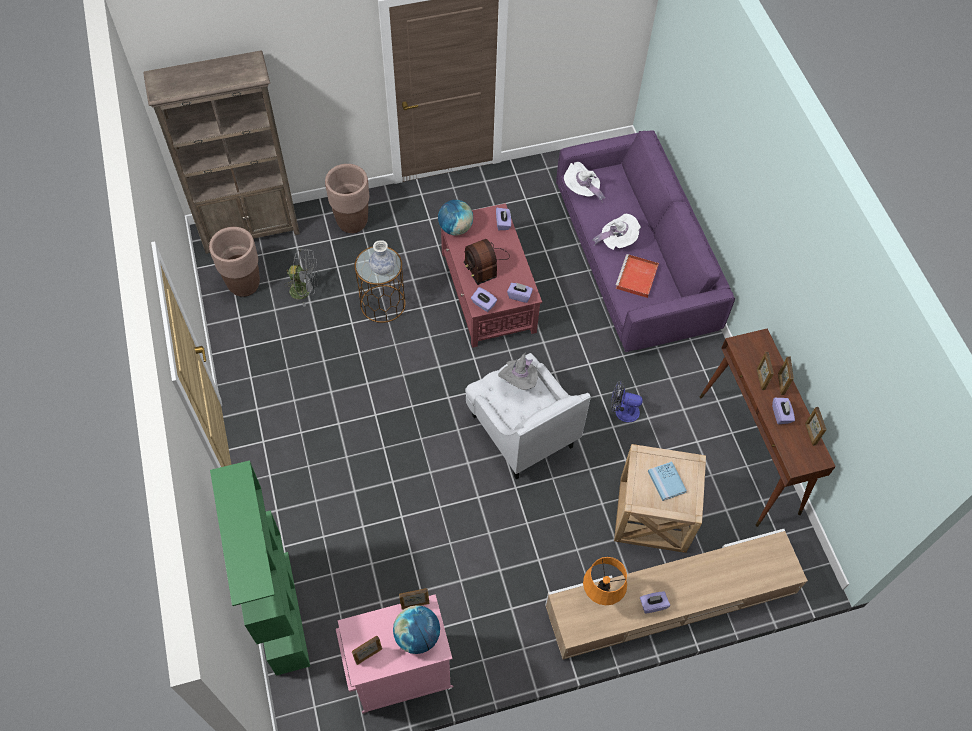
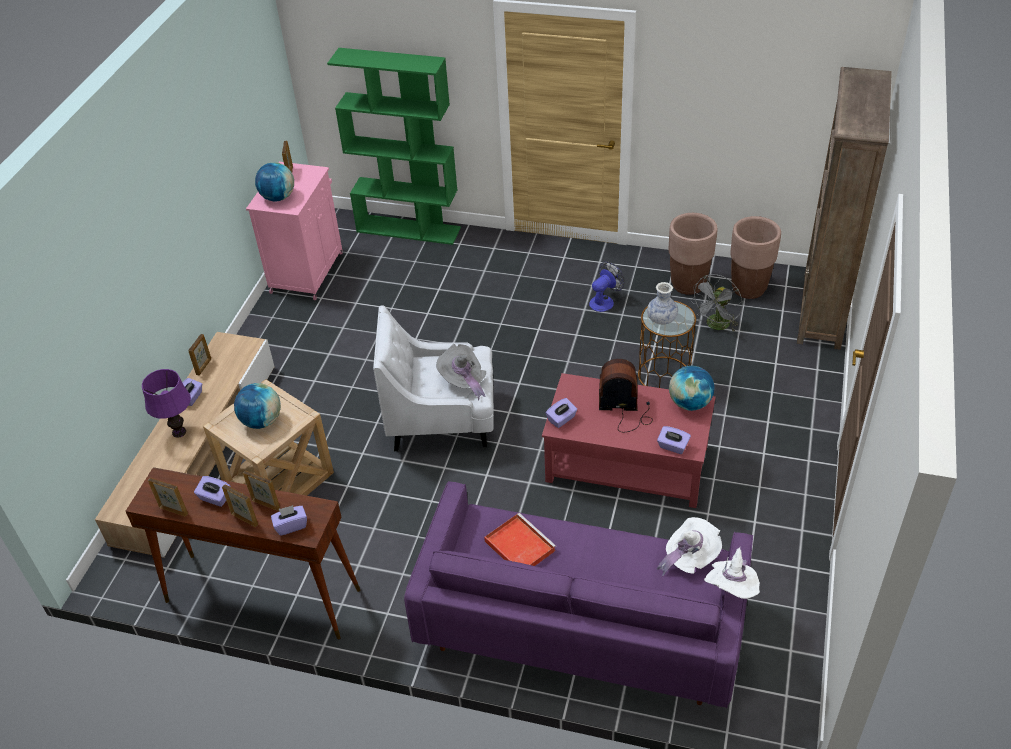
camera: 125 degrees right, 15 degrees down
brown planter [325,164,369,233] -> brown planter moved to [669,213,718,295]
picture frame [399,588,429,609] -> picture frame moved to [188,334,211,376]
purple tissue box [471,287,497,312] -> purple tissue box moved to [271,505,307,536]
orange table lamp [583,557,627,605] -> none
white hat [592,214,641,250] -> white hat moved to [704,547,760,599]
fan [611,380,643,422] -> fan moved to [589,262,624,312]
blue book [648,461,687,501] -> globe [234,383,281,429]
none -> purple table lamp [142,369,191,438]

